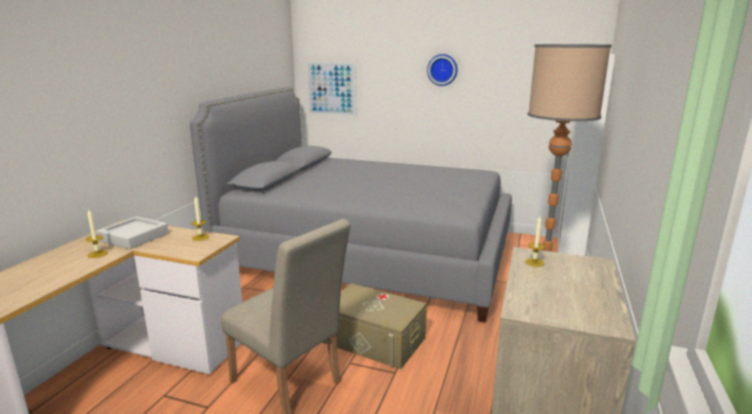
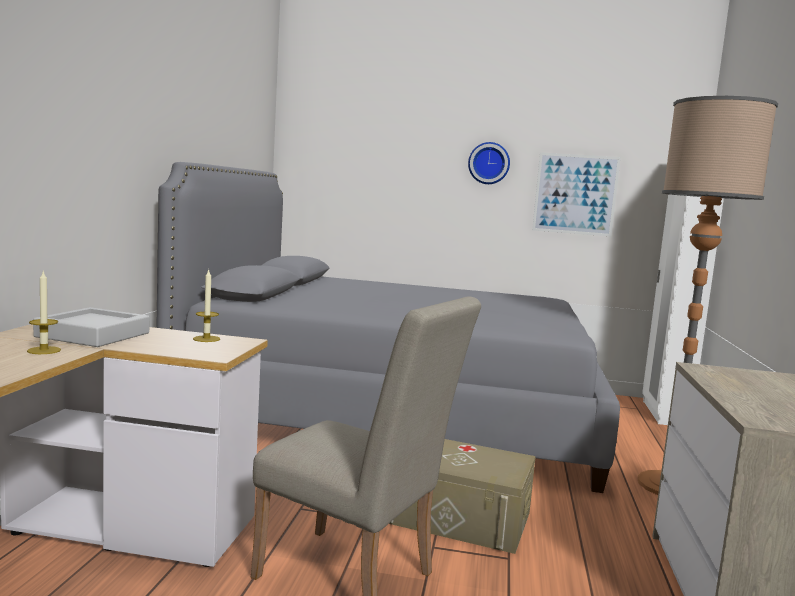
camera: 10 degrees left, 10 degrees down
picture [306,61,356,116] -> picture moved to [532,152,621,236]
candle [525,217,545,267] -> none

